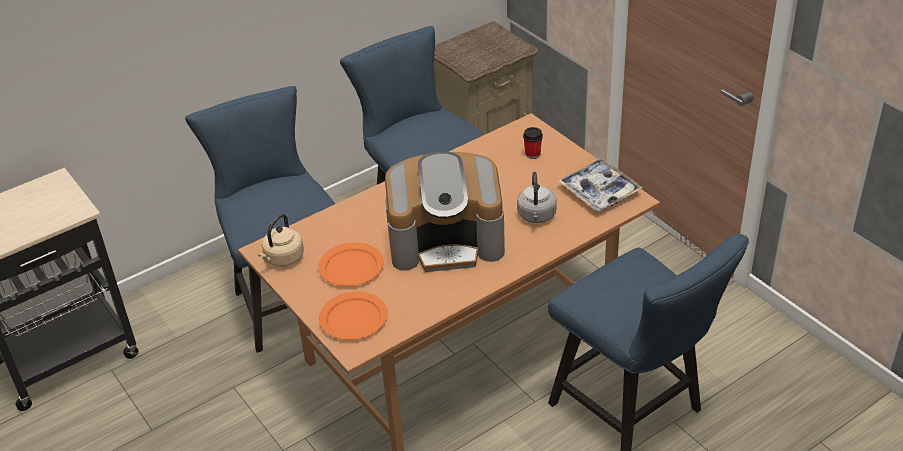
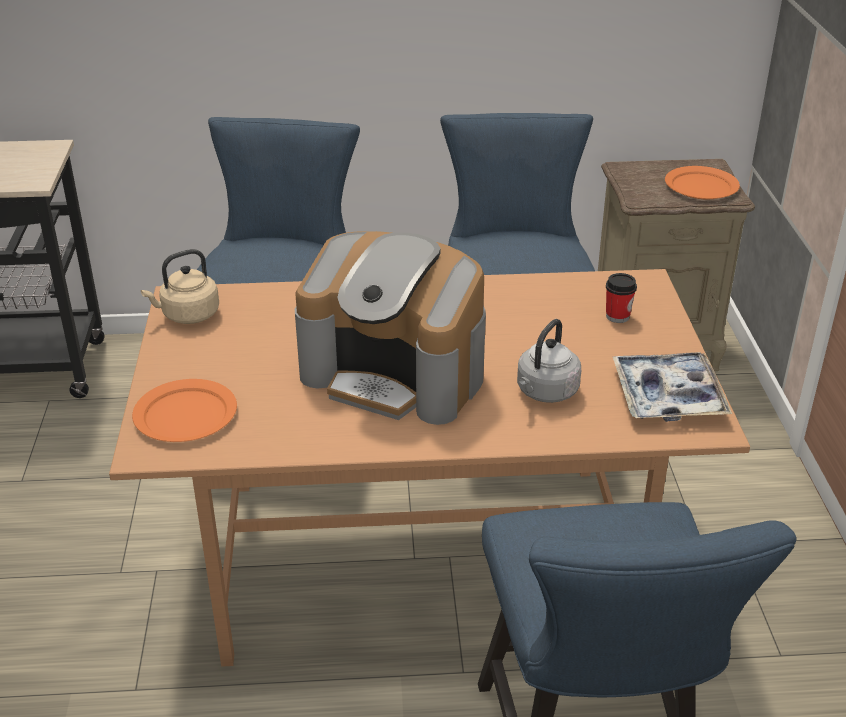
camera: 30 degrees right, 5 degrees down
orange plate [318,242,384,286] -> orange plate moved to [665,166,740,199]

